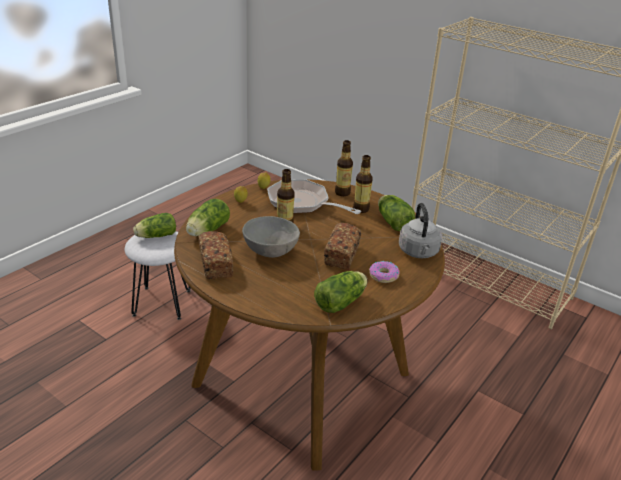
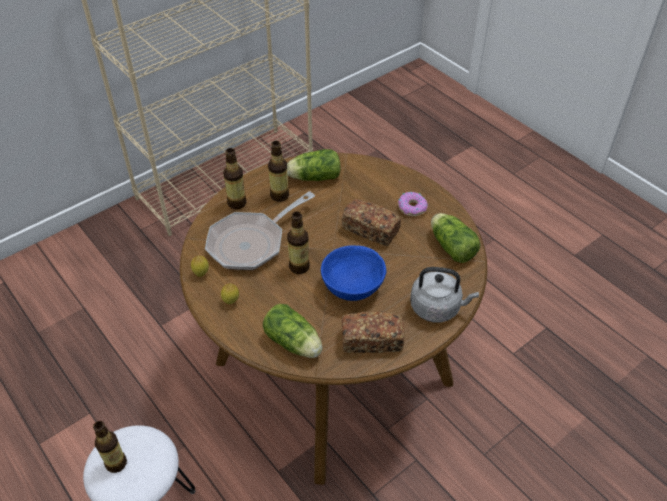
camera: 75 degrees left, 15 degrees up
lettuce [133,213,176,238] -> bottle [93,421,127,473]
grey bowl [242,216,300,258] -> blue bowl [321,245,387,301]
grey kettle [399,203,442,258] -> grey kettle moved to [410,267,479,323]

